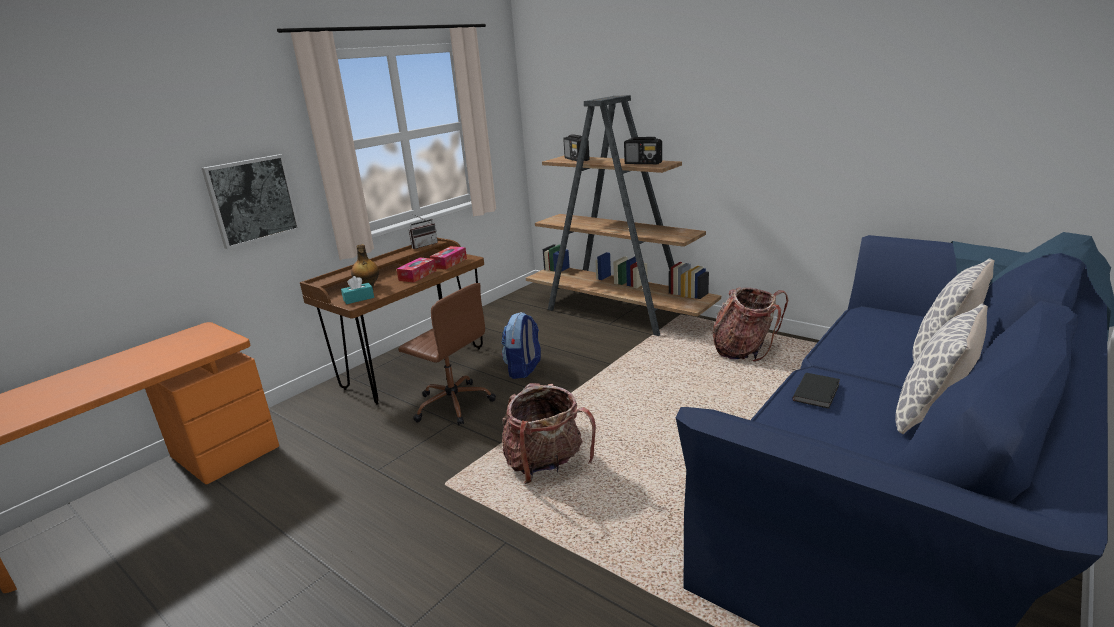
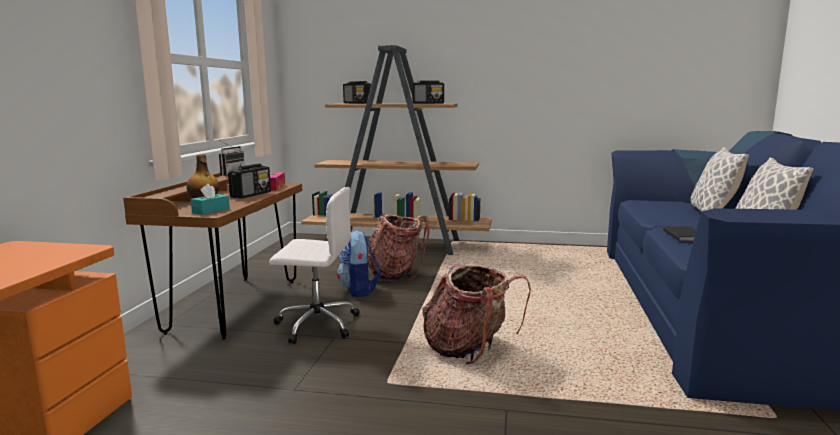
camera: 30 degrees left, 10 degrees down
picture [202,154,300,249] -> none
tissue box [397,258,437,283] -> radio [228,163,271,199]
brown office chair [398,283,496,425] -> white office chair [269,187,360,344]
backpack [713,287,788,362] -> backpack moved to [368,215,430,282]

